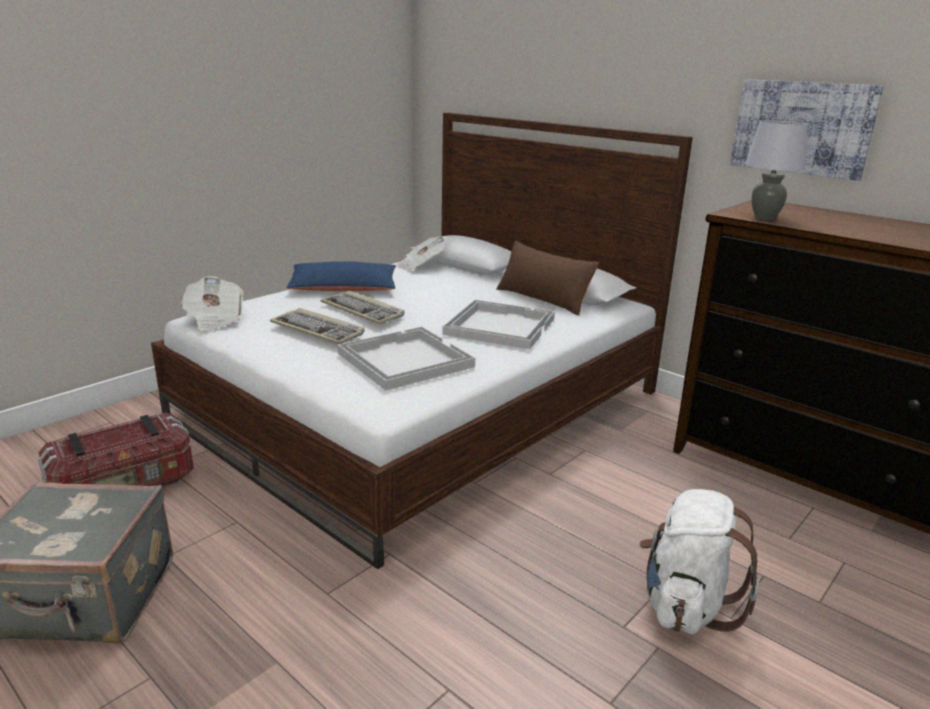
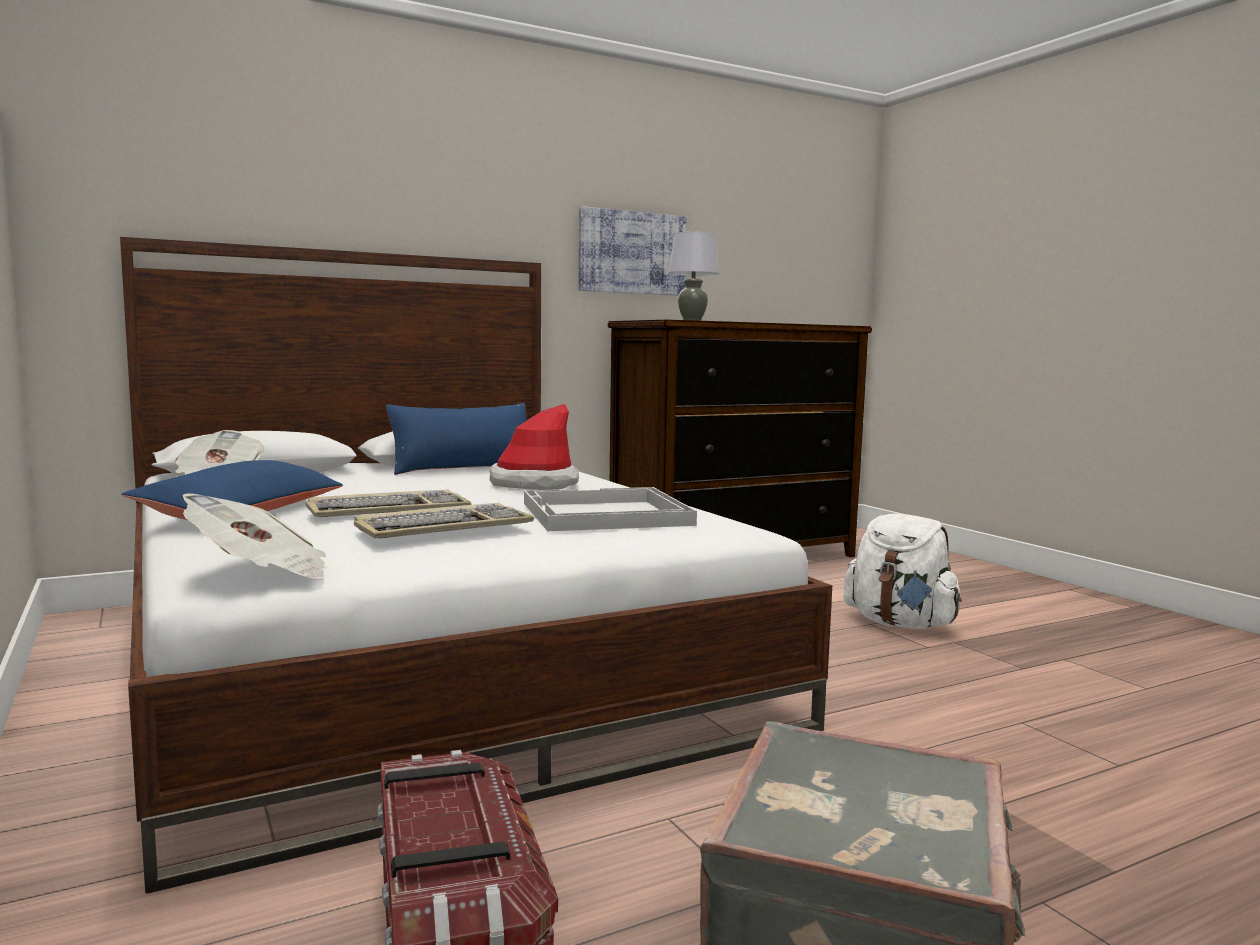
camera: 70 degrees left, 15 degrees down
white tray [443,300,555,349] -> hat [490,404,579,490]
brown pillow [497,241,599,315] -> blue pillow [386,403,526,475]

